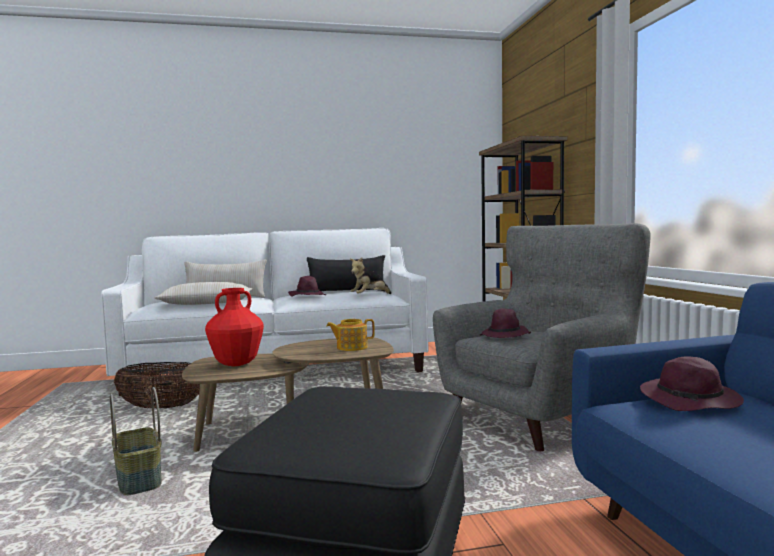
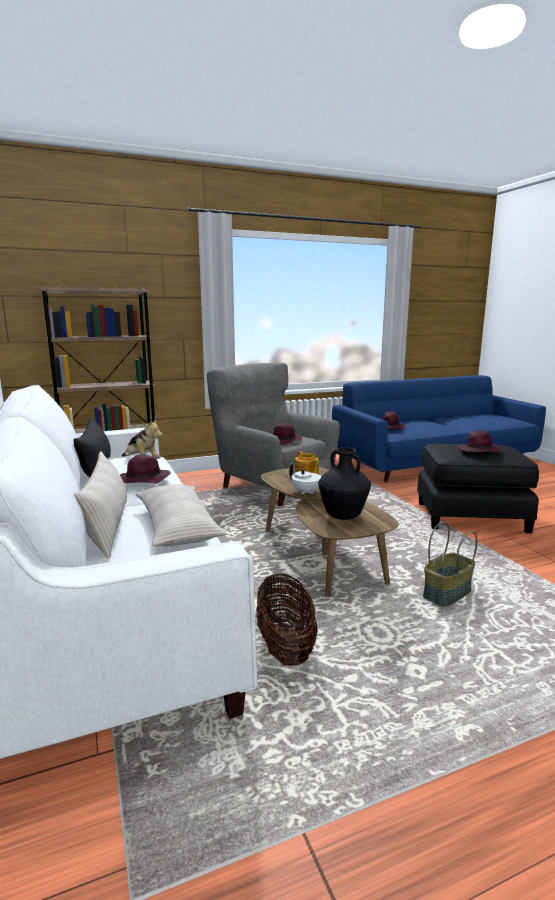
camera: 100 degrees left, 10 degrees up
red vase [205,288,264,366] -> black vase [318,447,371,520]
none -> white teapot [289,464,322,494]
none -> purple hat [458,430,501,453]

